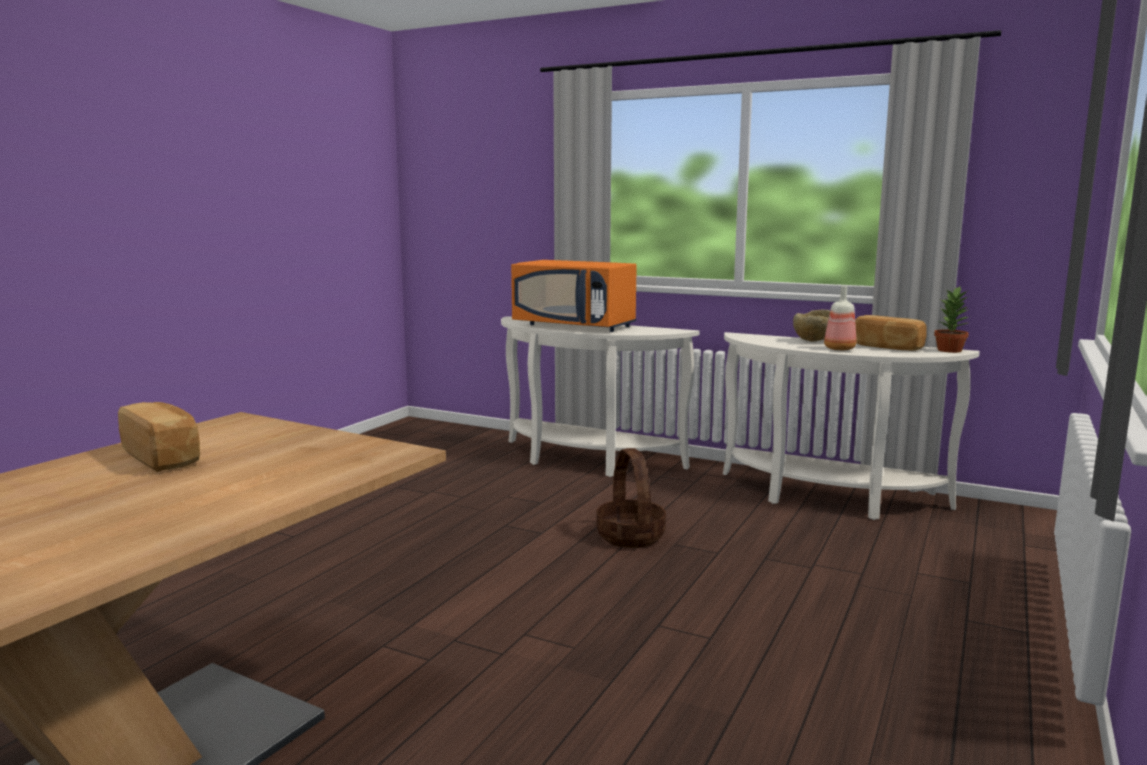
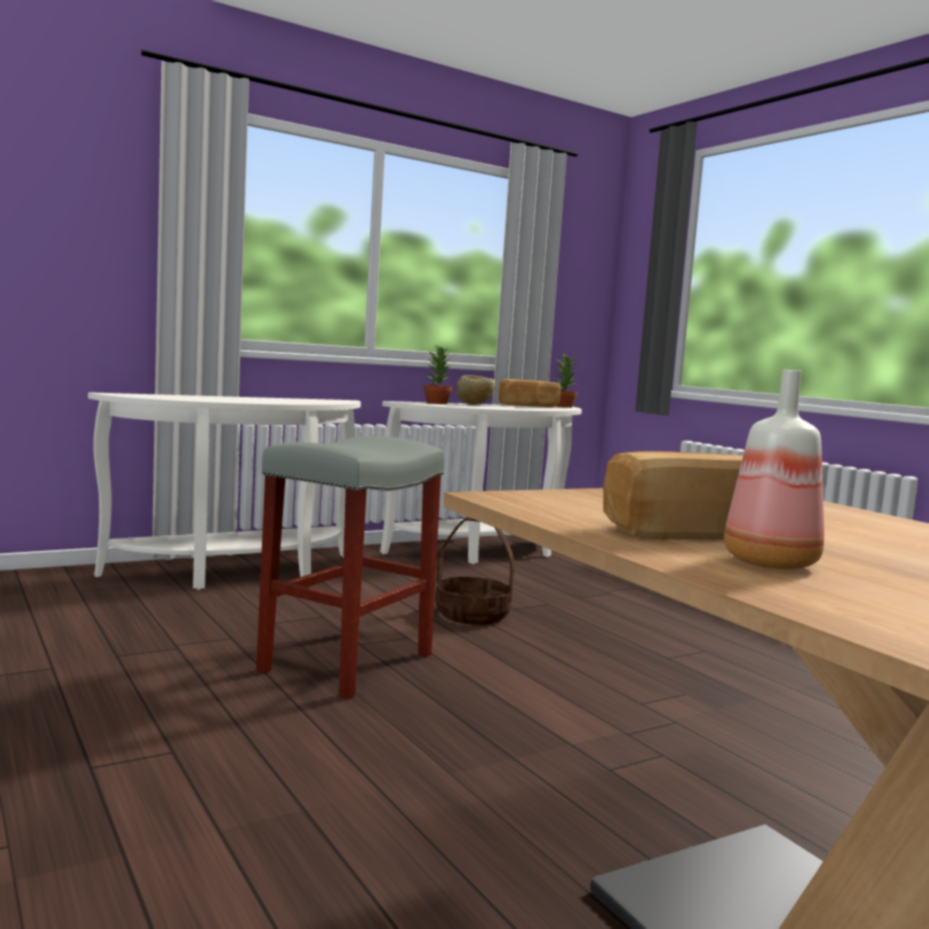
camera: 60 degrees left, 5 degrees down
orange microwave [511,260,637,332] -> none
bottle [824,286,856,350] -> bottle moved to [724,370,824,569]
none -> grey stool [256,436,445,699]
none -> potted plant [423,344,452,404]

